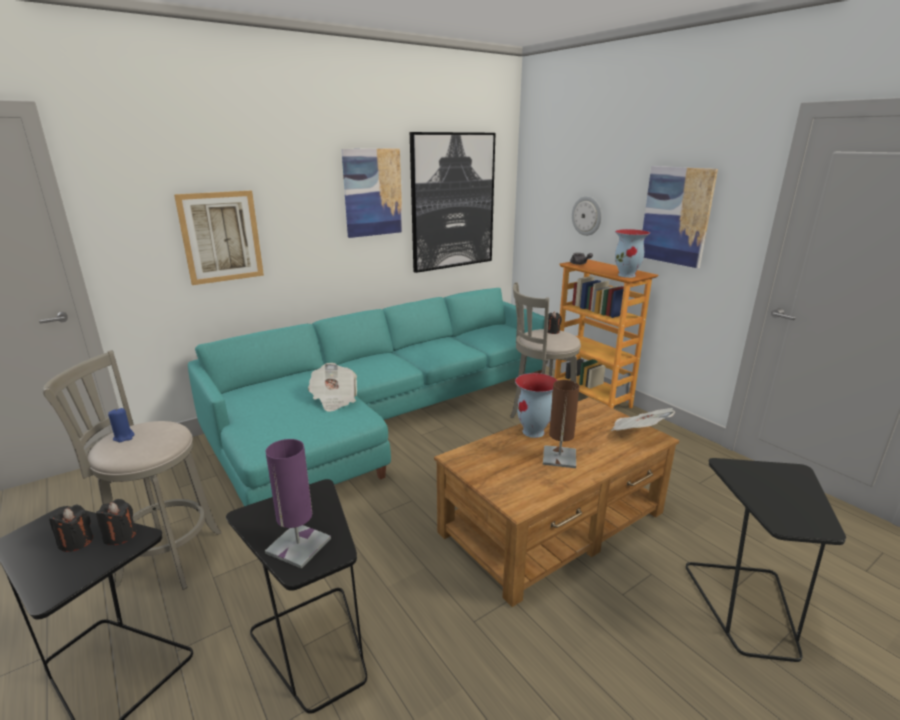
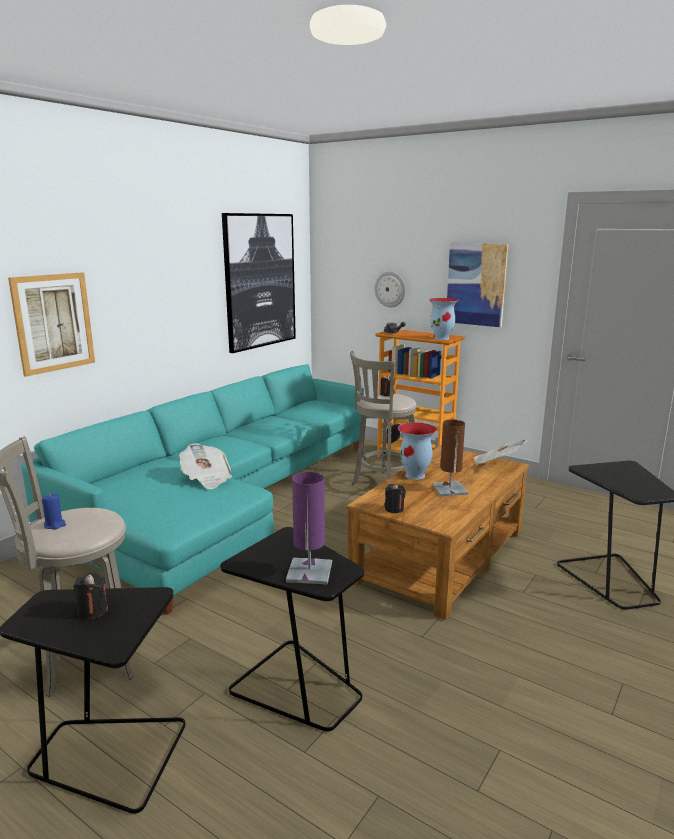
camera: 20 degrees left, 5 degrees down
black candle [96,499,136,545] -> black candle moved to [385,483,406,513]
picture [341,148,403,238] -> none

